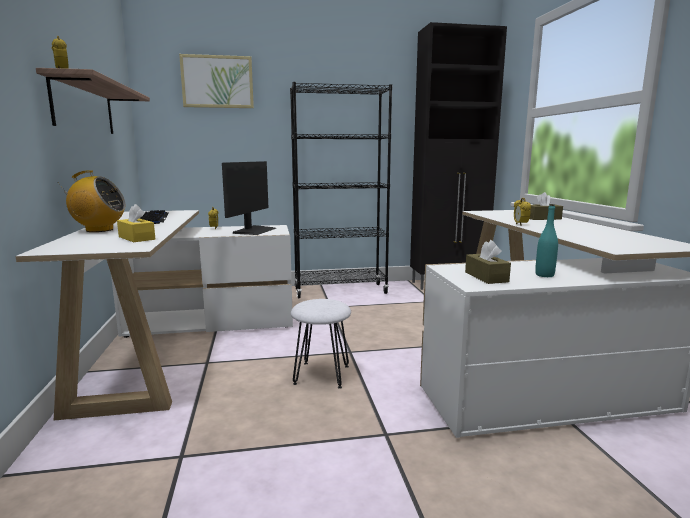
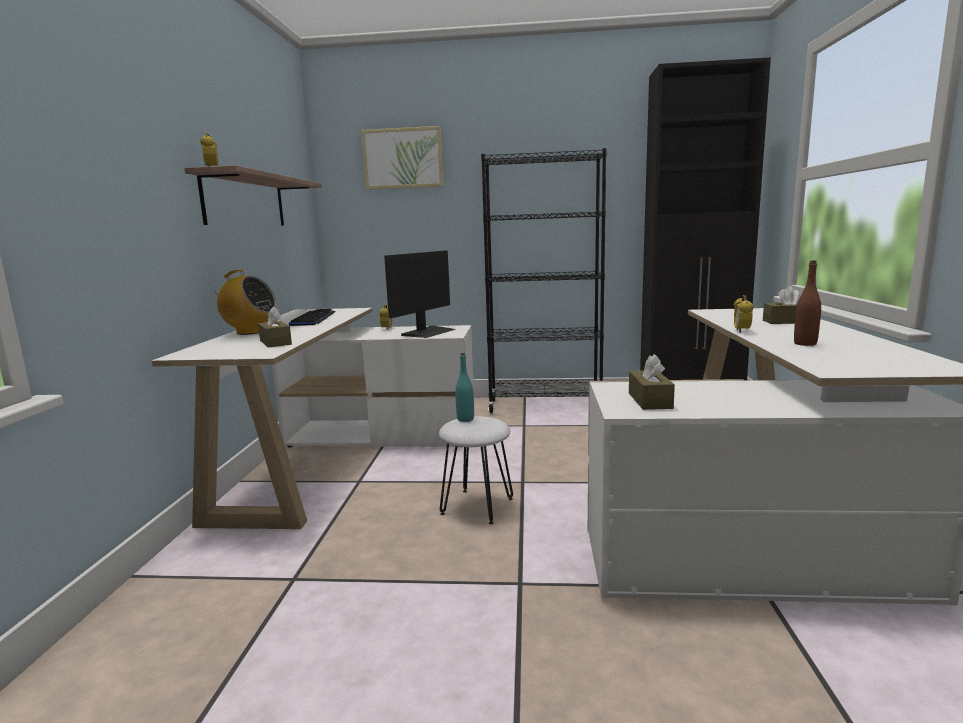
camera: 15 degrees right, 0 degrees up
yellow tissue box [117,204,155,242] -> brown tissue box [258,306,292,348]
turquoise bottle [535,204,558,277] -> turquoise bottle moved to [455,353,474,422]
none -> brown bottle [794,261,821,346]

